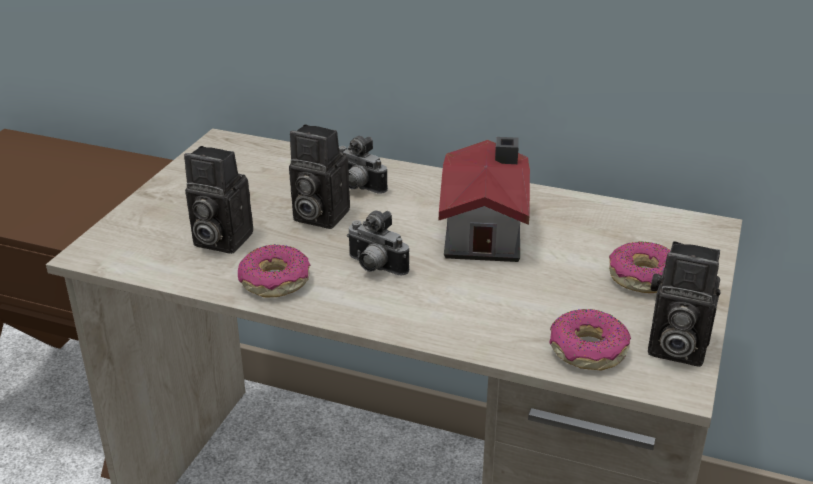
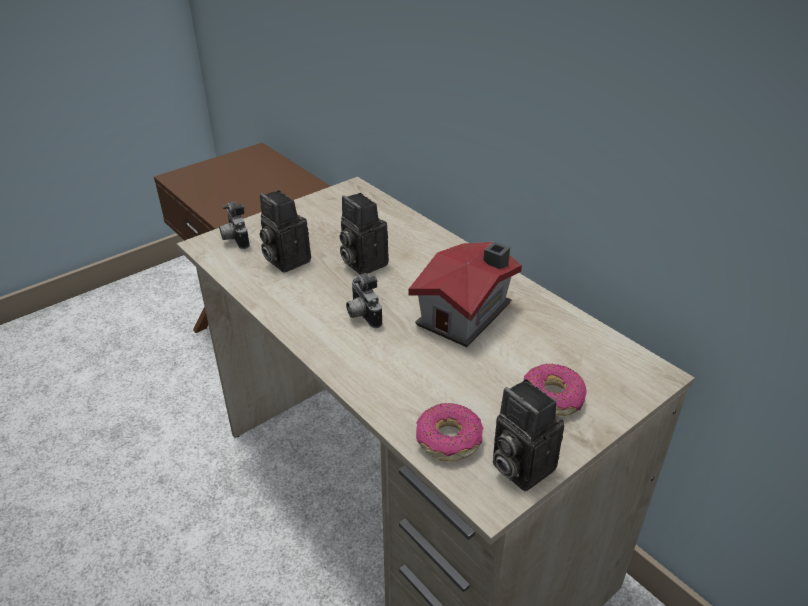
camera: 30 degrees right, 5 degrees up
donut [238,244,310,297] -> none
camera [339,136,388,194] -> camera moved to [219,201,250,249]

